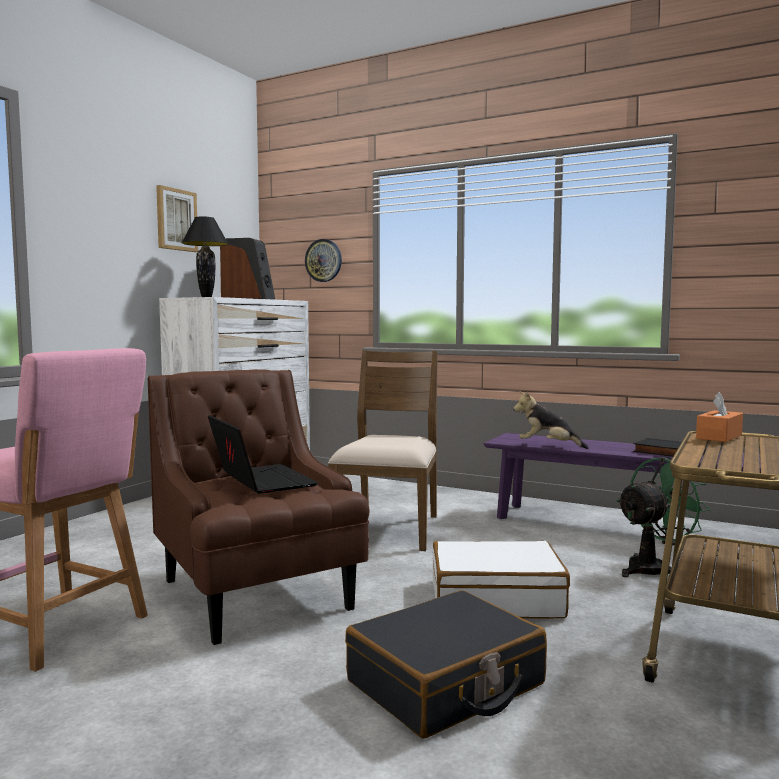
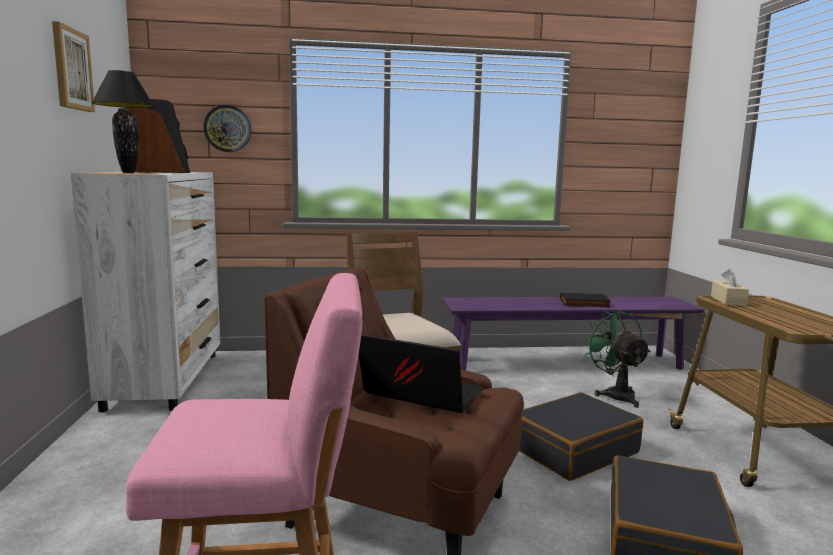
camera: 35 degrees left, 5 degrees up
white suitcase [433,541,570,618] -> black suitcase [519,392,643,481]
plush toy [513,392,589,449] -> none
green fan [617,457,711,577] -> green fan turned 45 degrees counterclockwise [582,311,651,408]
orange tissue box [696,392,743,442] -> beige tissue box [711,269,749,306]

